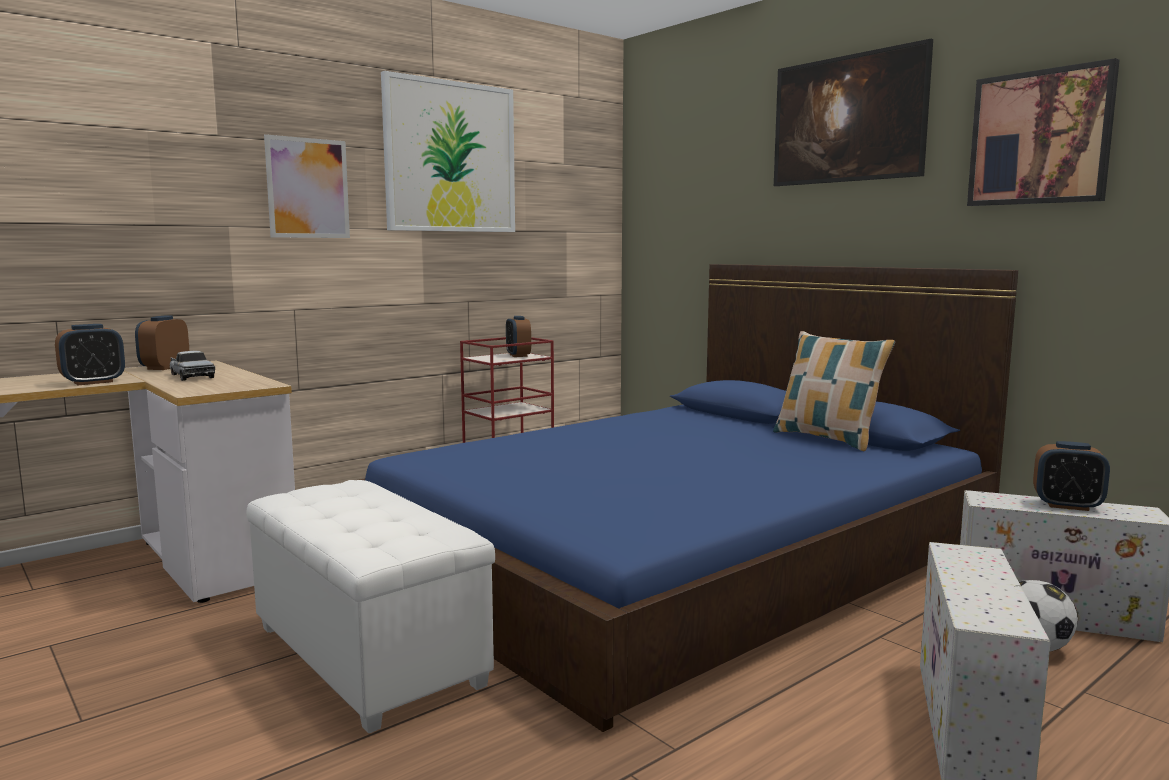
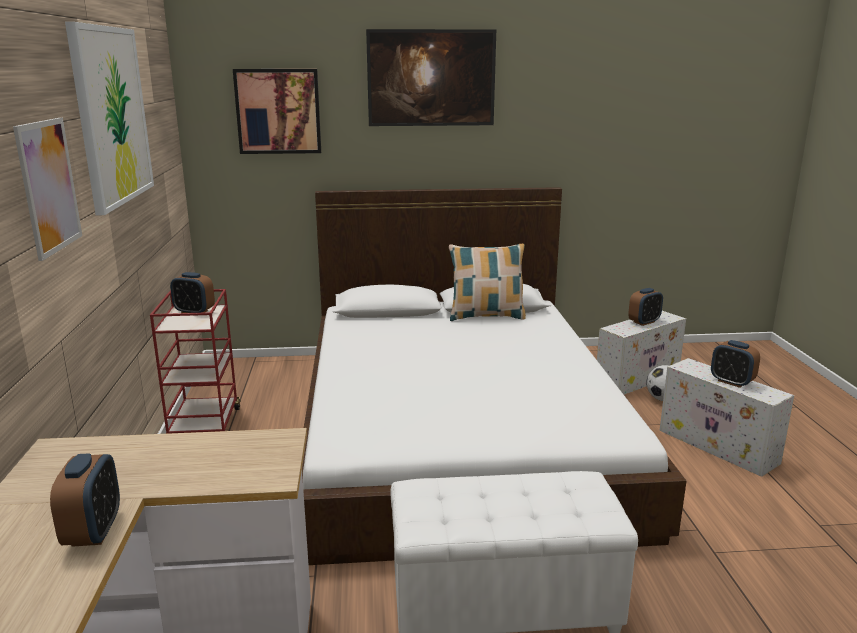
camera: 55 degrees left, 10 degrees up
alarm clock [135,315,189,370] -> alarm clock moved to [711,340,760,388]
toy truck [170,351,215,381] -> none
blue bed [359,264,1018,732] -> white bed [302,187,686,565]
picture [967,58,1120,206] -> picture moved to [233,69,321,154]

